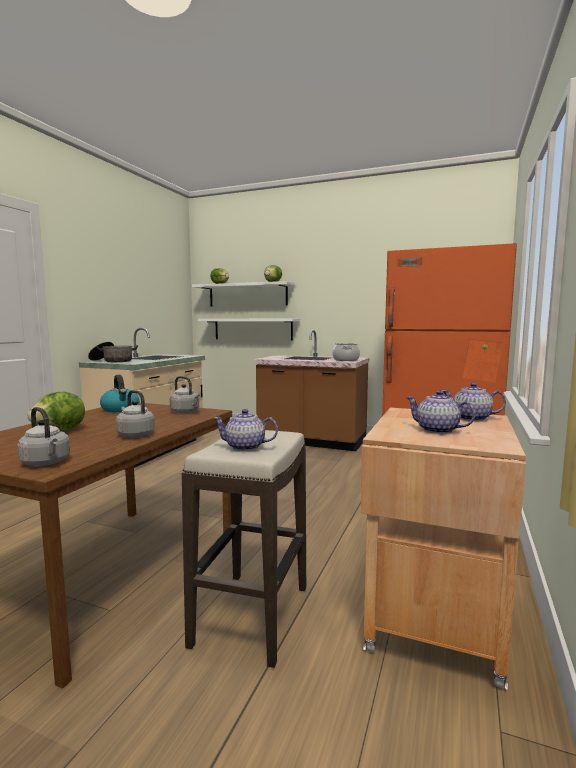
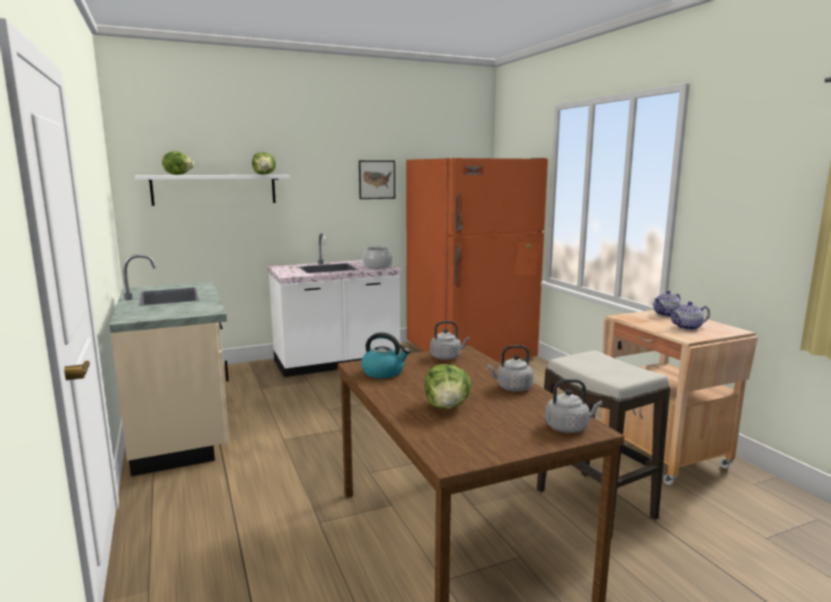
camera: 45 degrees left, 5 degrees up
cooking pot [88,342,138,362] -> none
white shelf [198,318,300,340] -> none
teapot [213,409,278,451] -> none
brown counter [253,330,369,451] -> white counter [267,233,403,377]
none -> picture [359,160,395,199]

